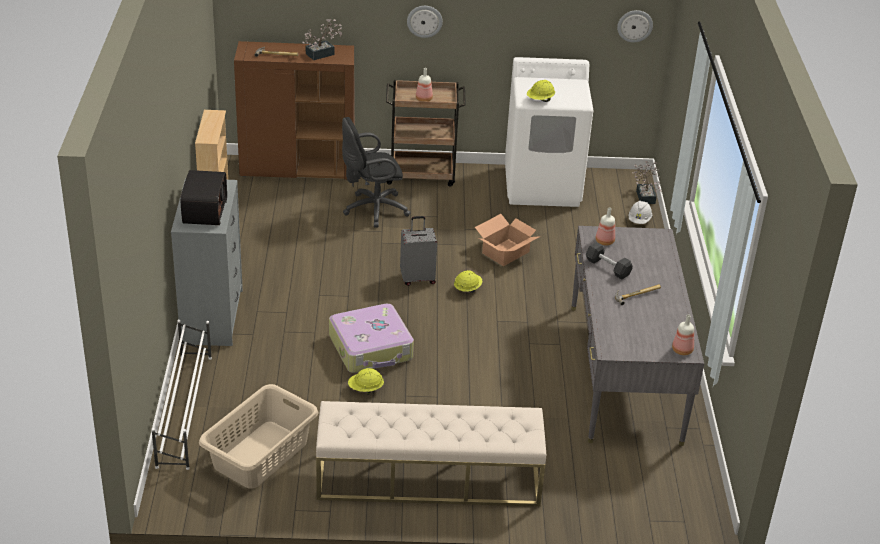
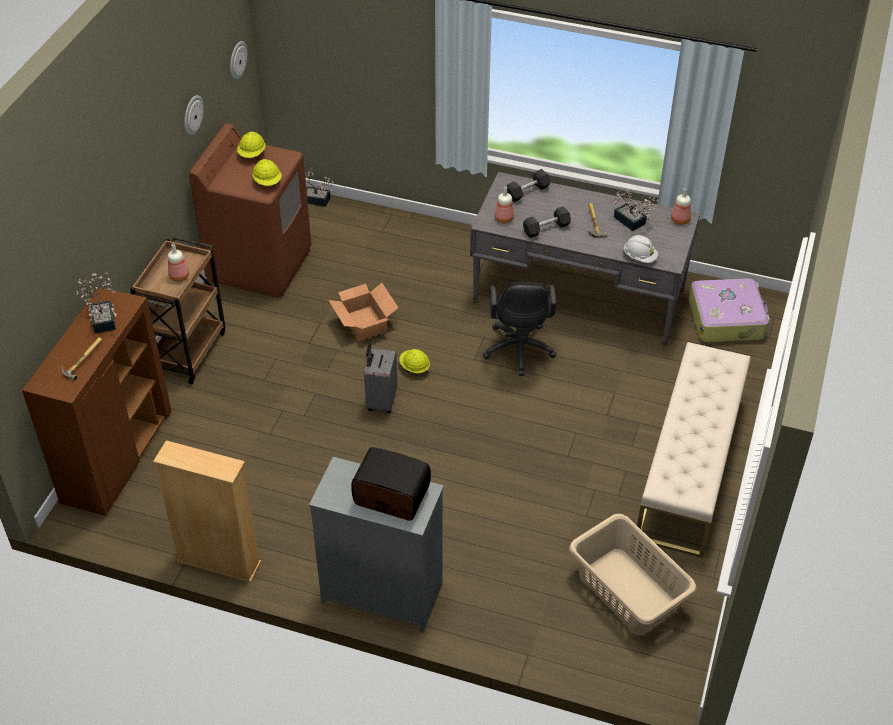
camera: 70 degrees left, 10 degrees up
white shoe rack [151,320,212,470] -> none
suitcase [329,304,414,373] -> suitcase moved to [689,279,770,342]
black office chair [342,117,411,227] -> black office chair moved to [483,281,556,376]
yellow hard hat [348,368,384,394] -> yellow hard hat moved to [237,132,266,158]
wall clock [407,6,443,38] -> wall clock moved to [184,95,204,136]
white washing machine [505,57,593,207] -> brown washing machine [189,123,311,298]
white hard hat [629,201,652,224] -> white hard hat moved to [624,235,658,263]
none -> black dumbbell [506,169,550,202]
none -> potted plant [610,188,658,231]

